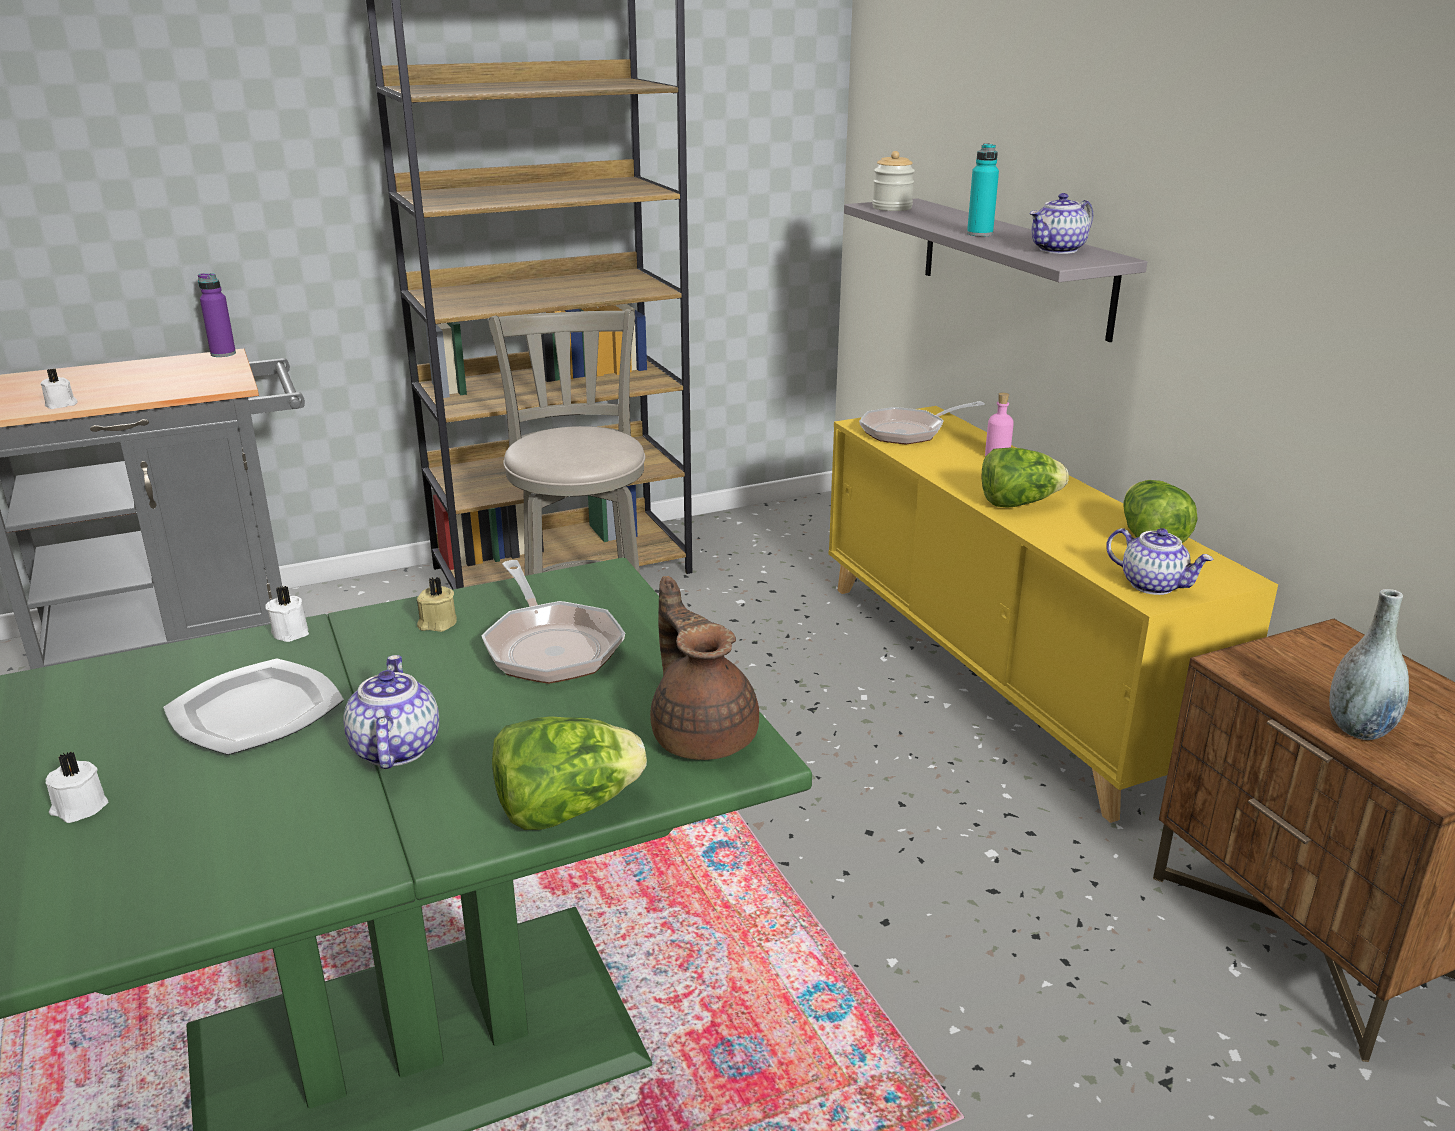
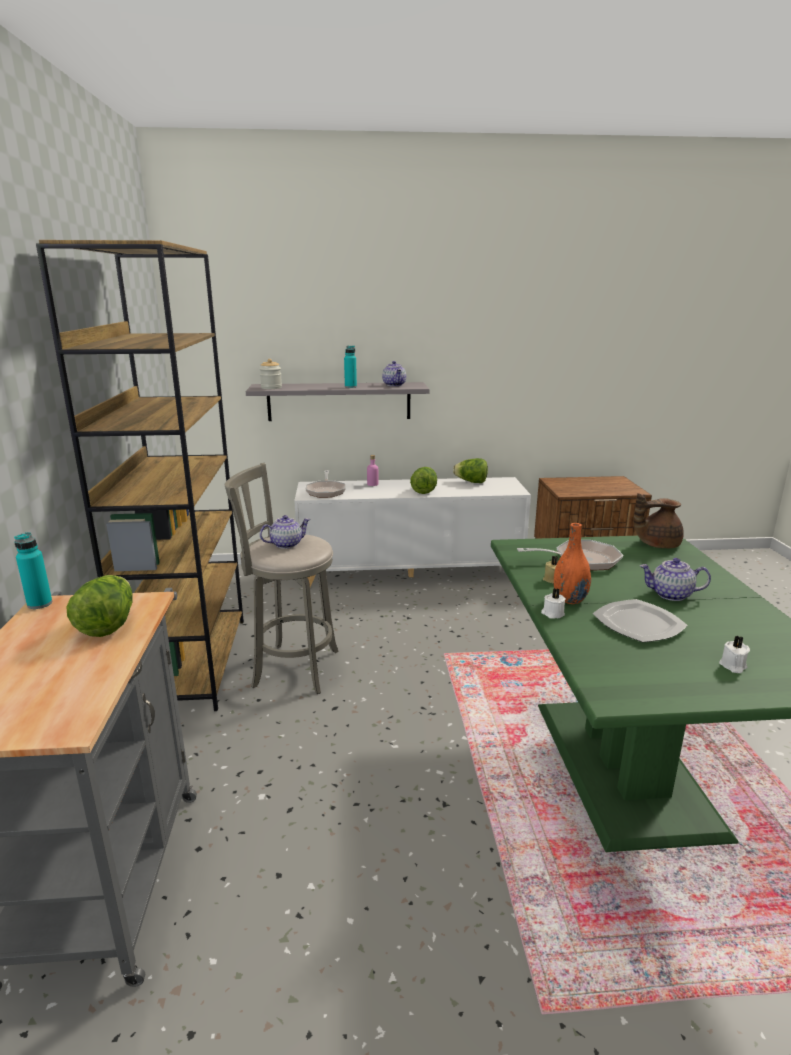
camera: 70 degrees left, 5 degrees down
white candle [40,368,78,409] -> none
purple bottle [198,273,236,357] -> turquoise bottle [14,532,52,609]
lettuce [492,716,647,830] -> lettuce moved to [66,575,133,637]
yellow cabinet [829,406,1278,823] -> white cabinet [294,477,531,587]
teapot [1106,528,1213,595] -> teapot moved to [260,515,311,549]
grey vase [1329,589,1409,740] -> none
none -> orange vase [554,523,591,604]

